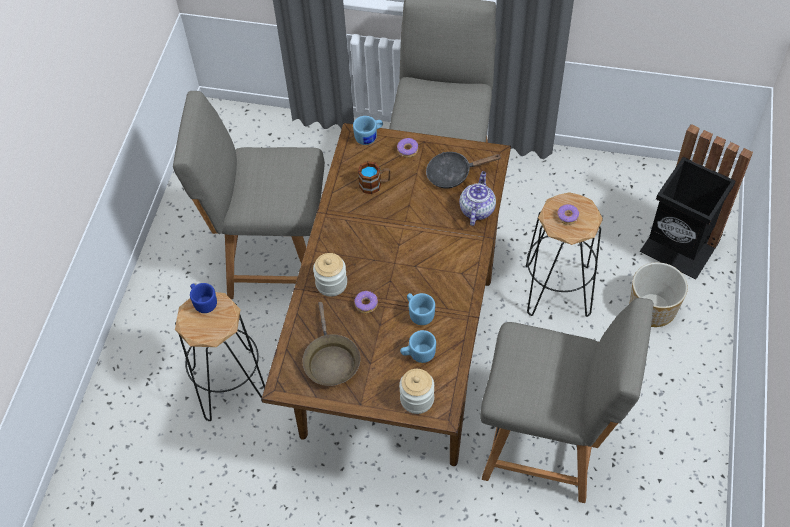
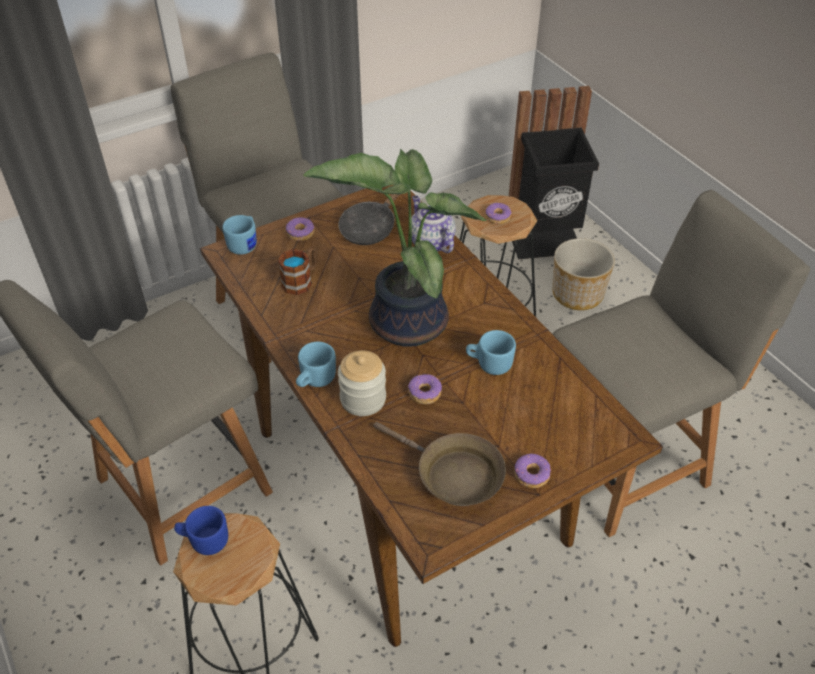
camera: 45 degrees left, 10 degrees down
jar [399,369,434,414] -> none
blue mug [400,330,436,363] -> blue mug moved to [296,342,336,387]
none -> potted plant [303,149,487,347]
none -> donut [515,454,551,488]

